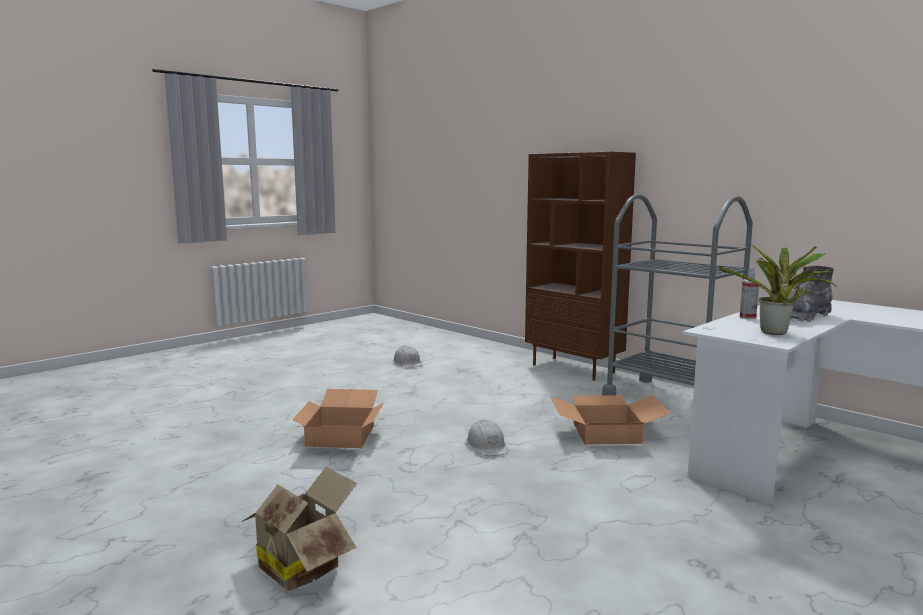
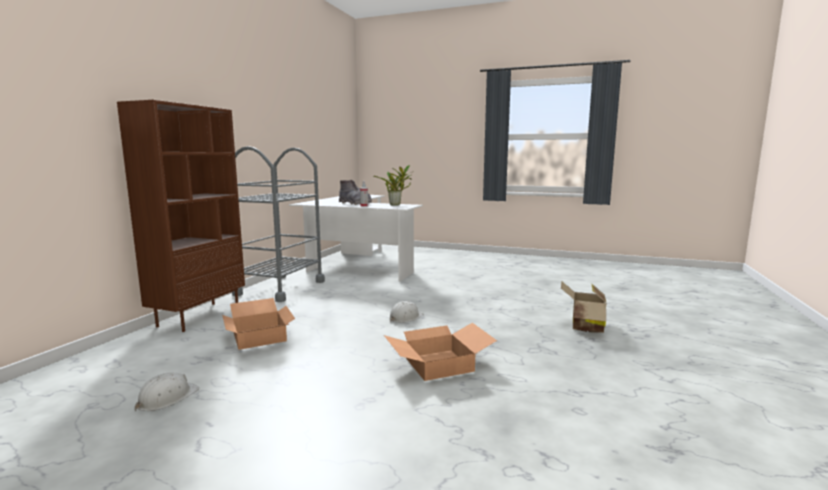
camera: 115 degrees left, 0 degrees up
cardboard box [550,395,670,444] -> cardboard box moved to [222,298,295,350]

